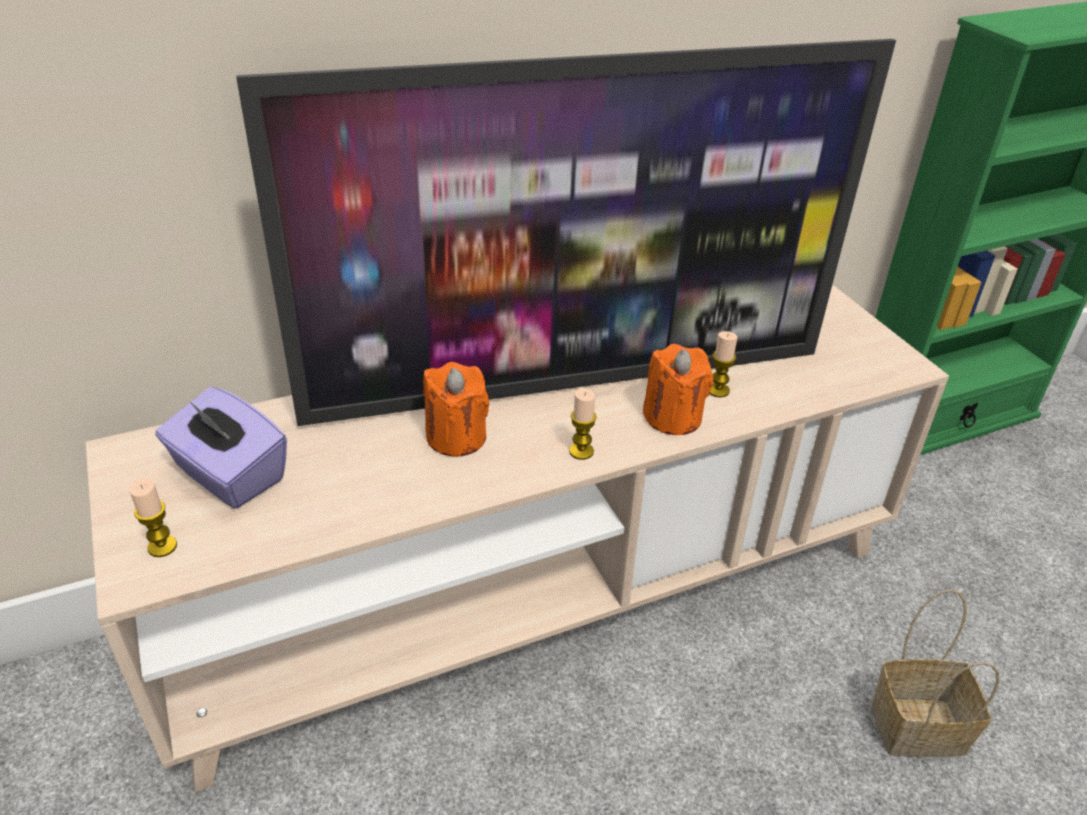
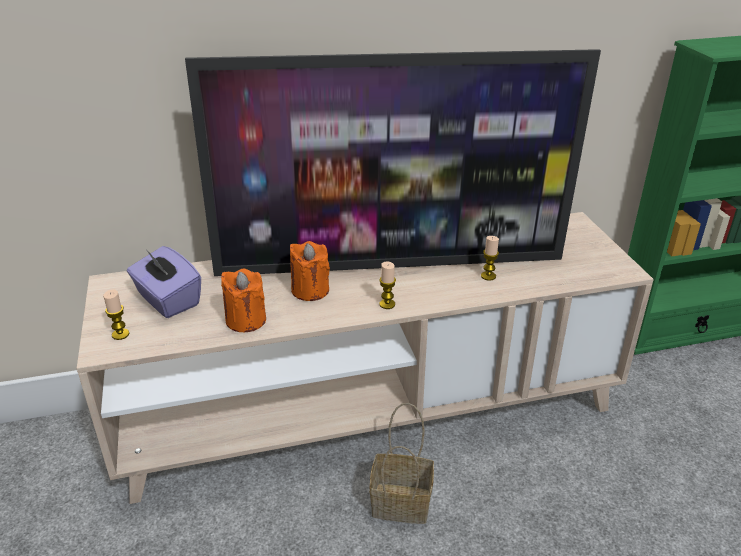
camera: 10 degrees right, 5 degrees down
orange candle [643,344,713,435] -> orange candle moved to [221,268,266,332]
basket [871,589,1000,757] -> basket moved to [369,403,434,524]

